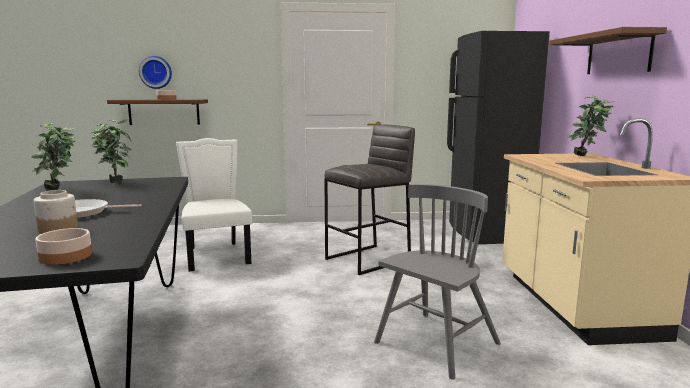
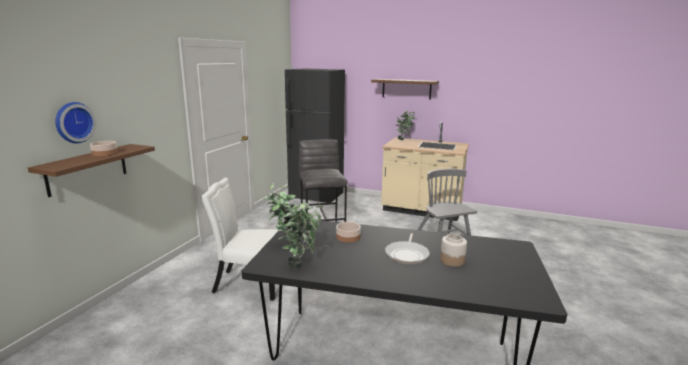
camera: 65 degrees left, 5 degrees up
bowl [35,228,92,265] -> bowl moved to [336,222,361,242]

